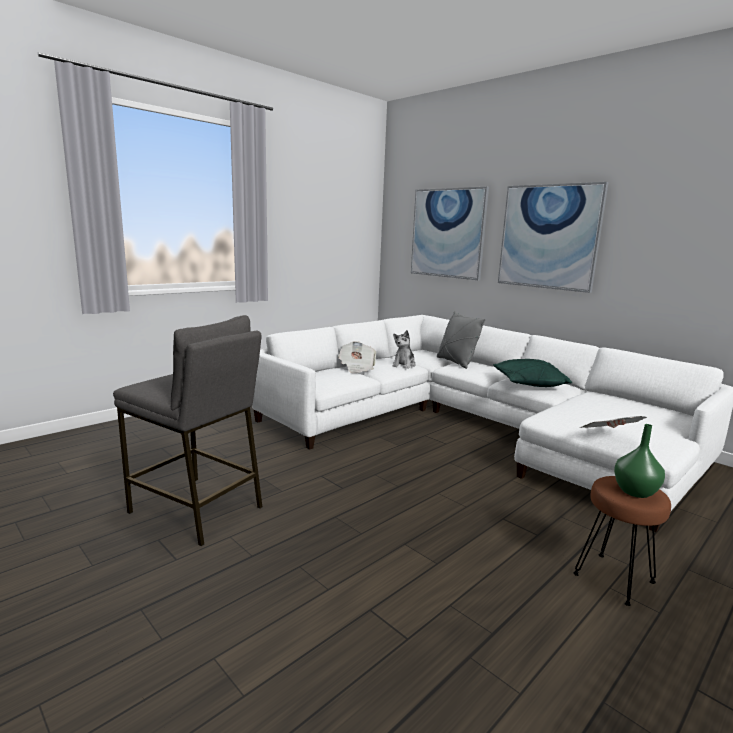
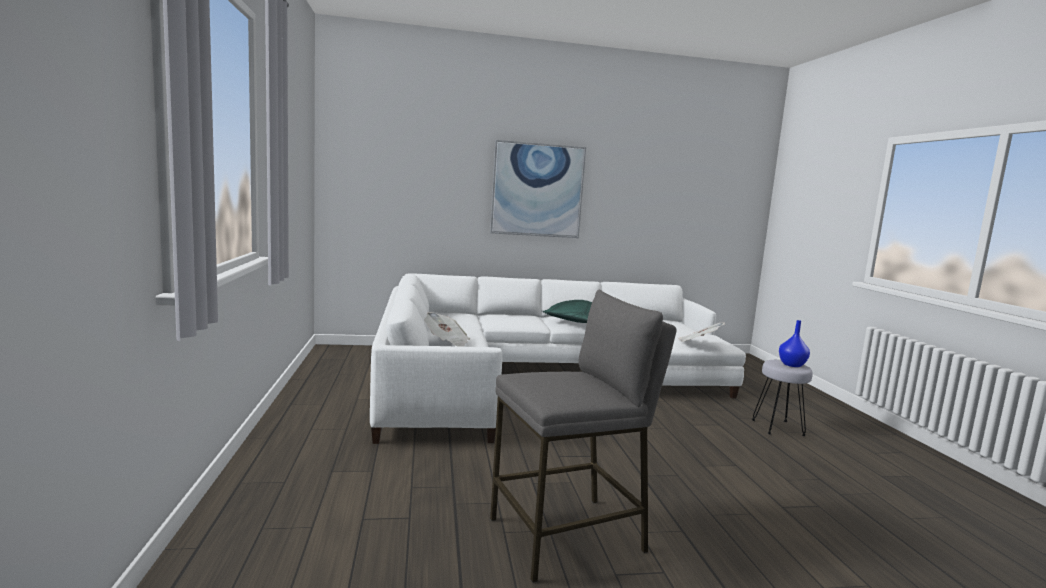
camera: 55 degrees left, 5 degrees down
plush toy [393,330,416,369] -> none
picture [411,187,489,280] -> none
grey pillow [437,310,485,369] -> none
brown stool [573,476,671,606] -> grey stool [752,360,813,436]
green vase [614,424,665,498] -> blue vase [779,320,810,367]

